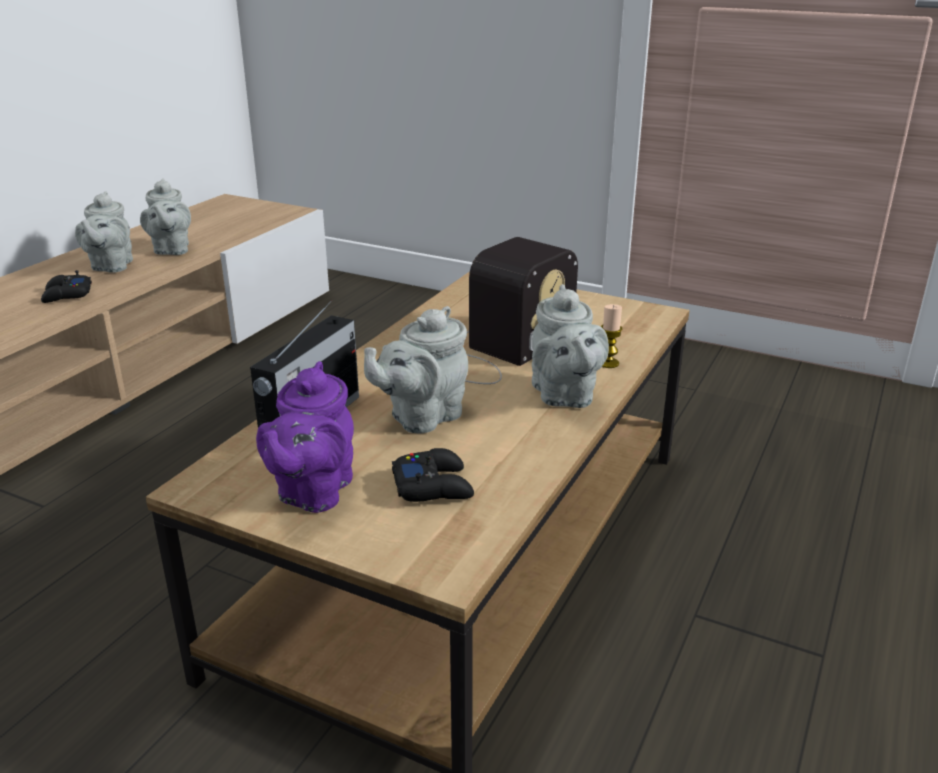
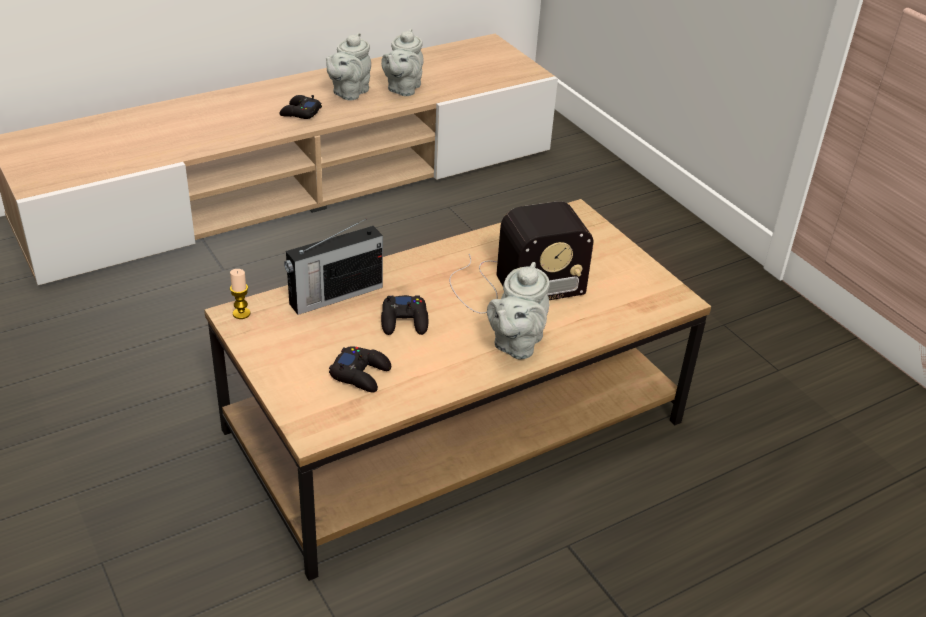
camera: 30 degrees right, 10 degrees up
purple teapot [256,361,354,513] -> none
grey teapot [364,306,468,434] -> black game controller [381,295,428,335]
candle [601,304,622,368] -> candle moved to [230,269,250,319]

